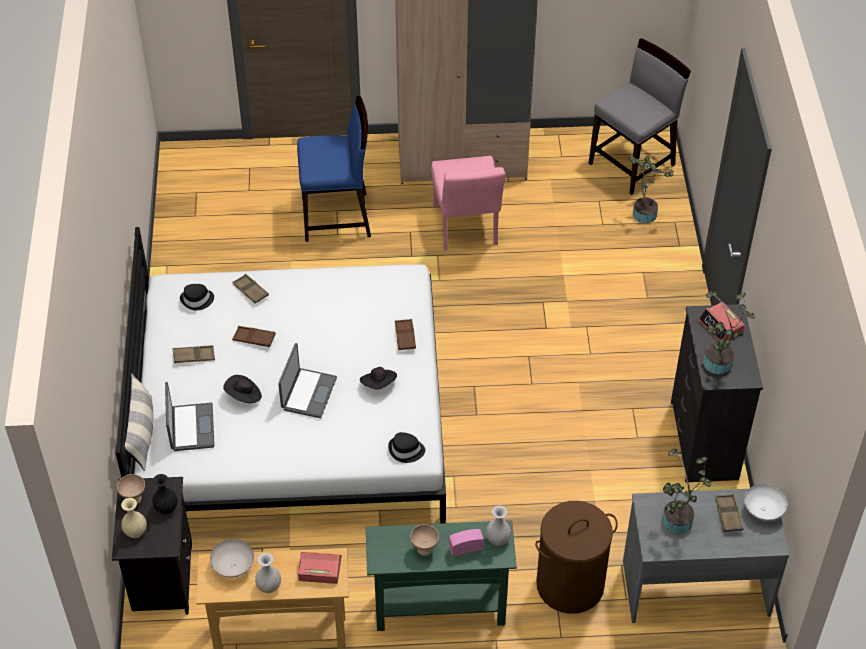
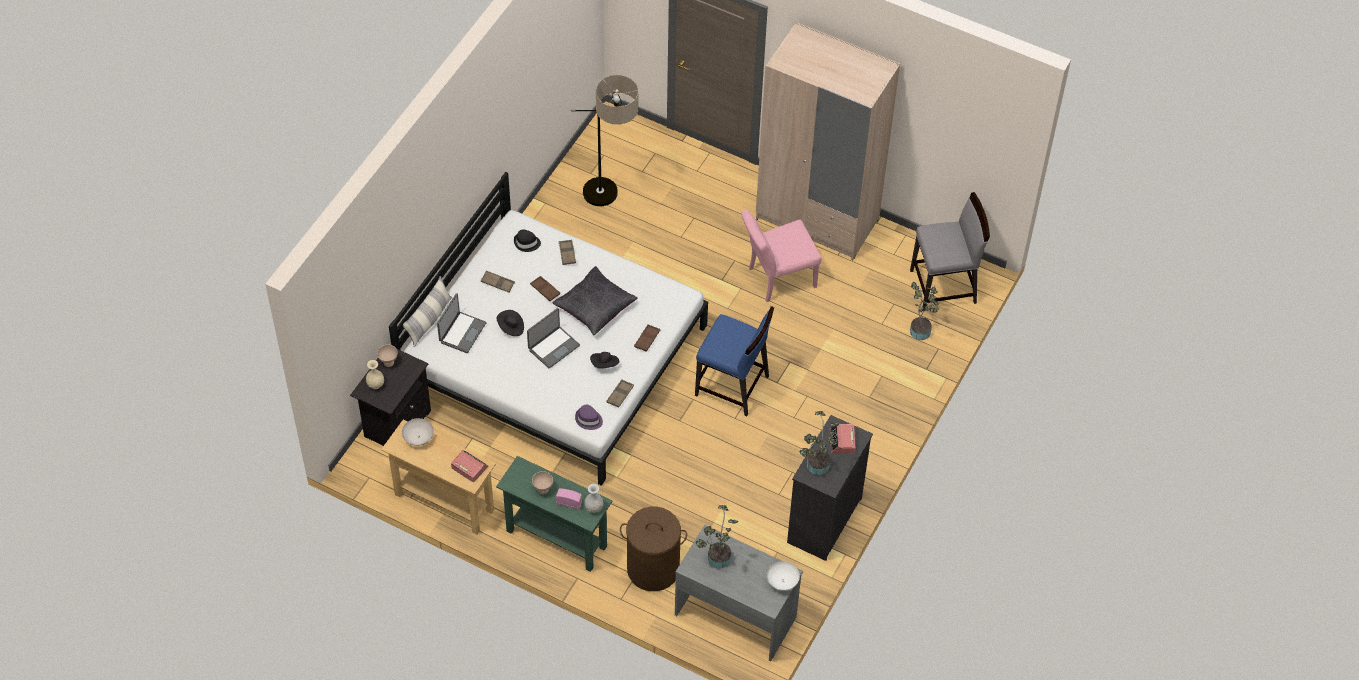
camera: 30 degrees right, 5 degrees up
black vase [152,474,178,514] -> none
white vase [255,553,281,593] -> none
blue chair [297,96,371,242] -> blue chair moved to [695,306,774,416]
black hat [388,432,425,463] -> purple hat [575,404,603,430]
pink chair [431,156,506,250] -> pink chair turned 45 degrees clockwise [741,210,821,302]
brown tray [715,494,743,532] -> brown tray moved to [606,379,634,407]
none -> black pillow [553,266,637,335]
none -> floor lamp [571,75,638,206]

